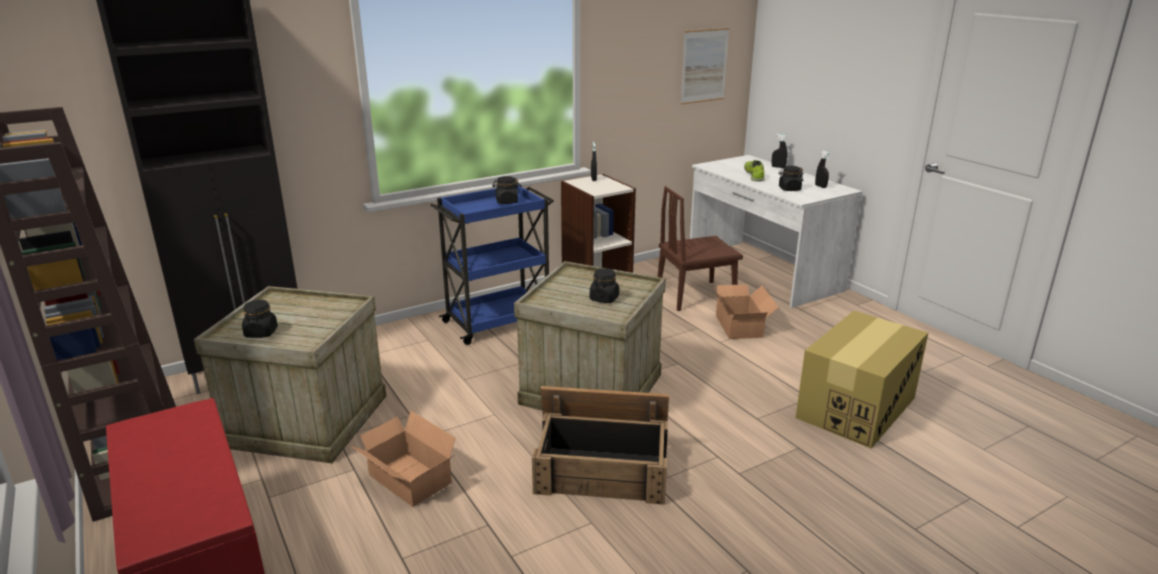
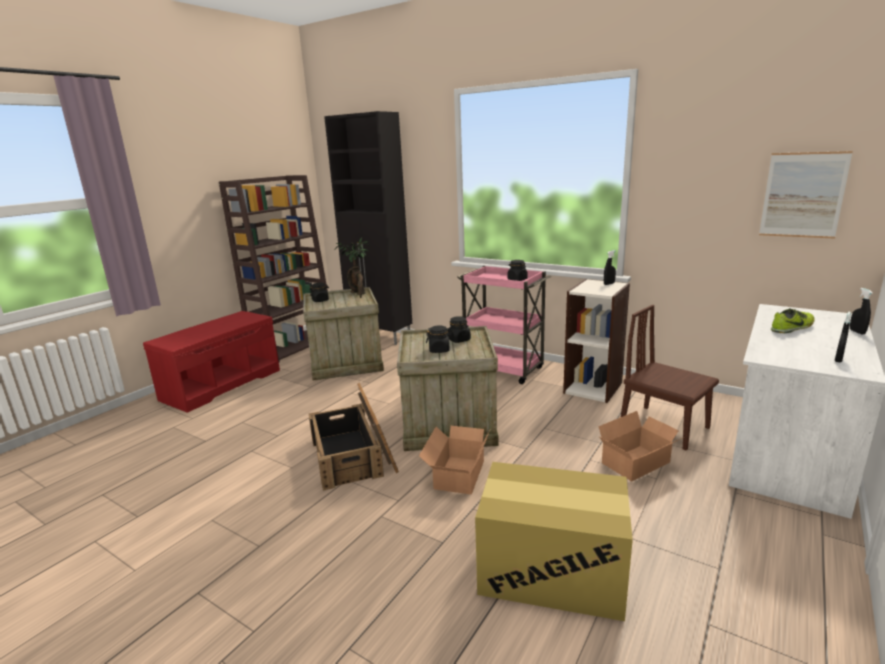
camera: 65 degrees right, 5 degrees down
cardboard box [351,410,456,507] -> cardboard box moved to [419,426,490,495]
blue cart [430,184,554,345] -> pink cart [457,266,551,384]
black jar [778,166,804,191] -> black jar moved to [447,316,471,343]
none -> potted plant [335,238,369,298]

